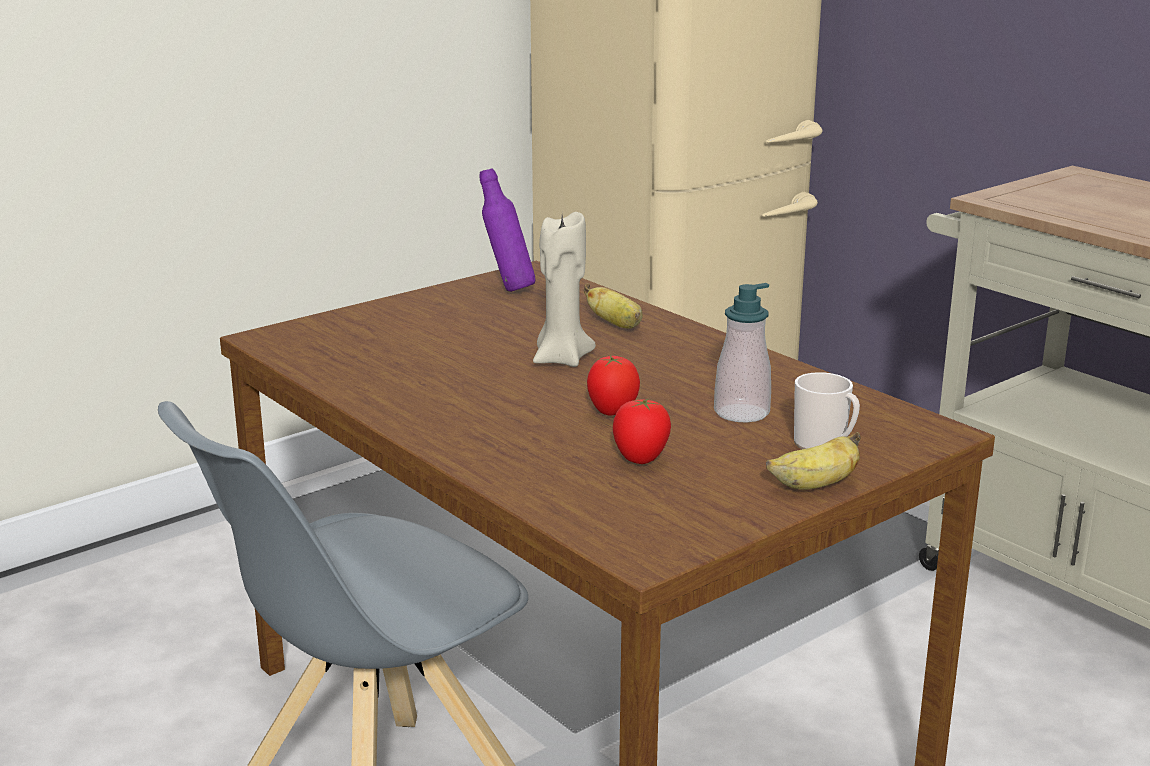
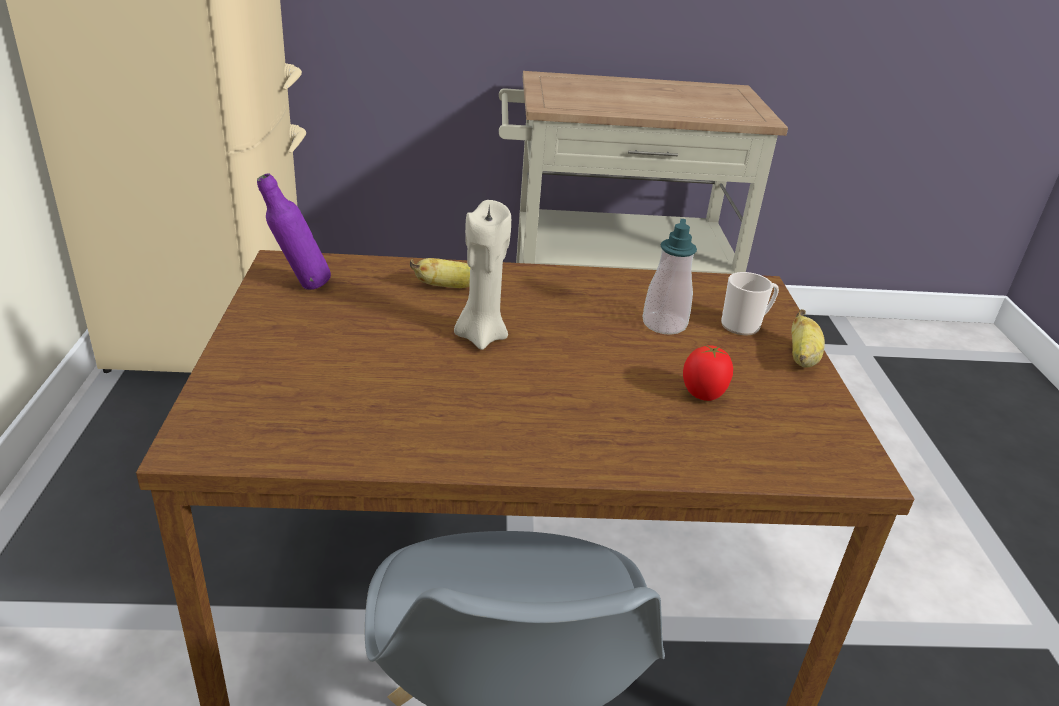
camera: 55 degrees left, 10 degrees up
tomato [587,356,640,416] -> none

